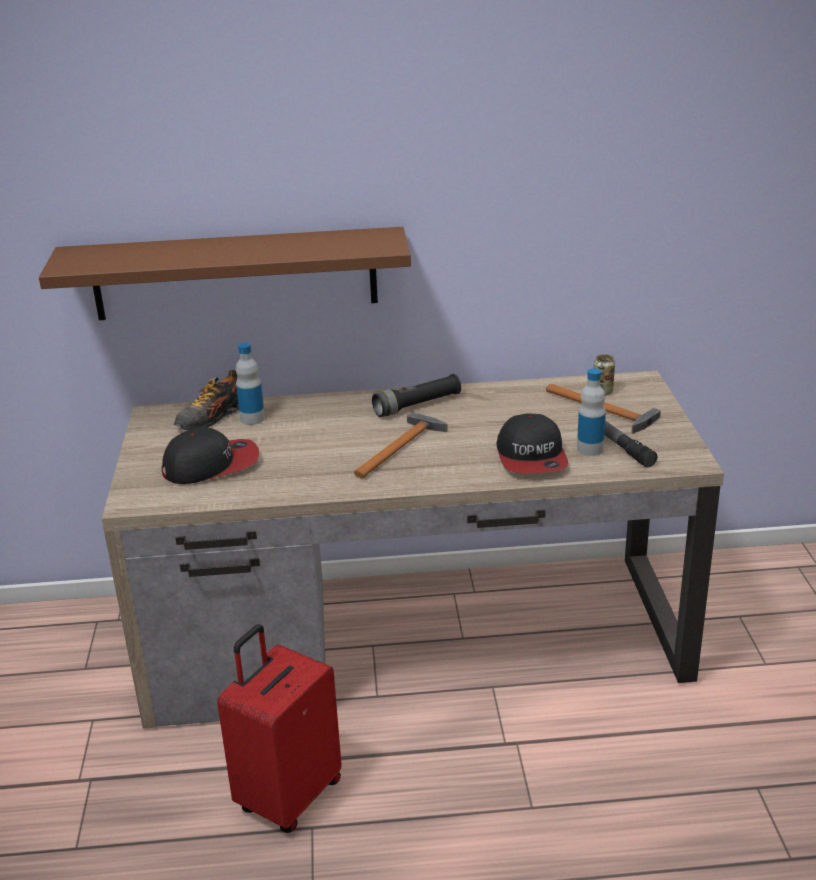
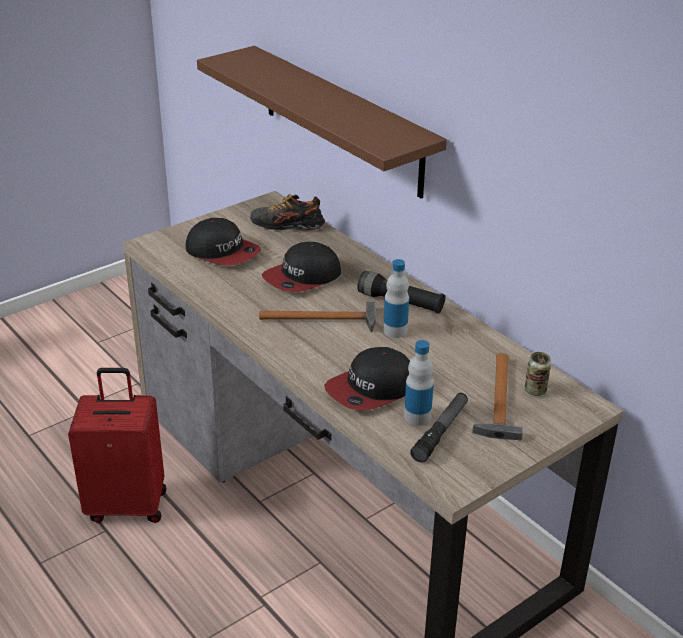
camera: 55 degrees right, 5 degrees up
bottle [236,343,265,425] -> bottle moved to [383,259,409,338]
none -> cap [262,242,341,292]

